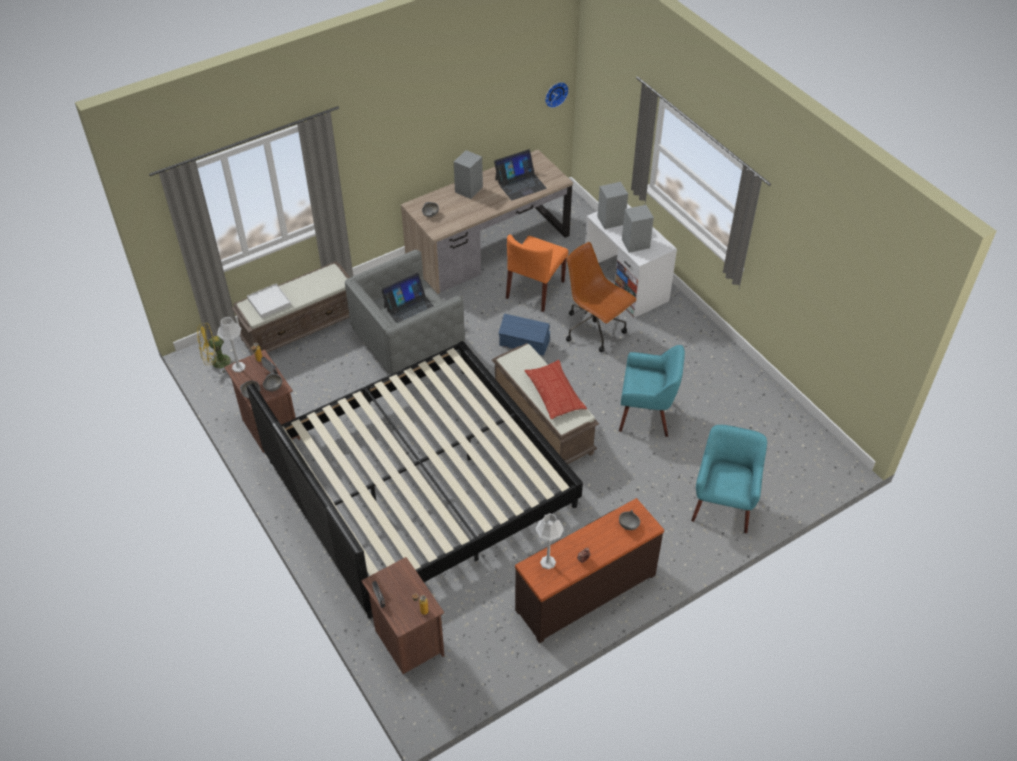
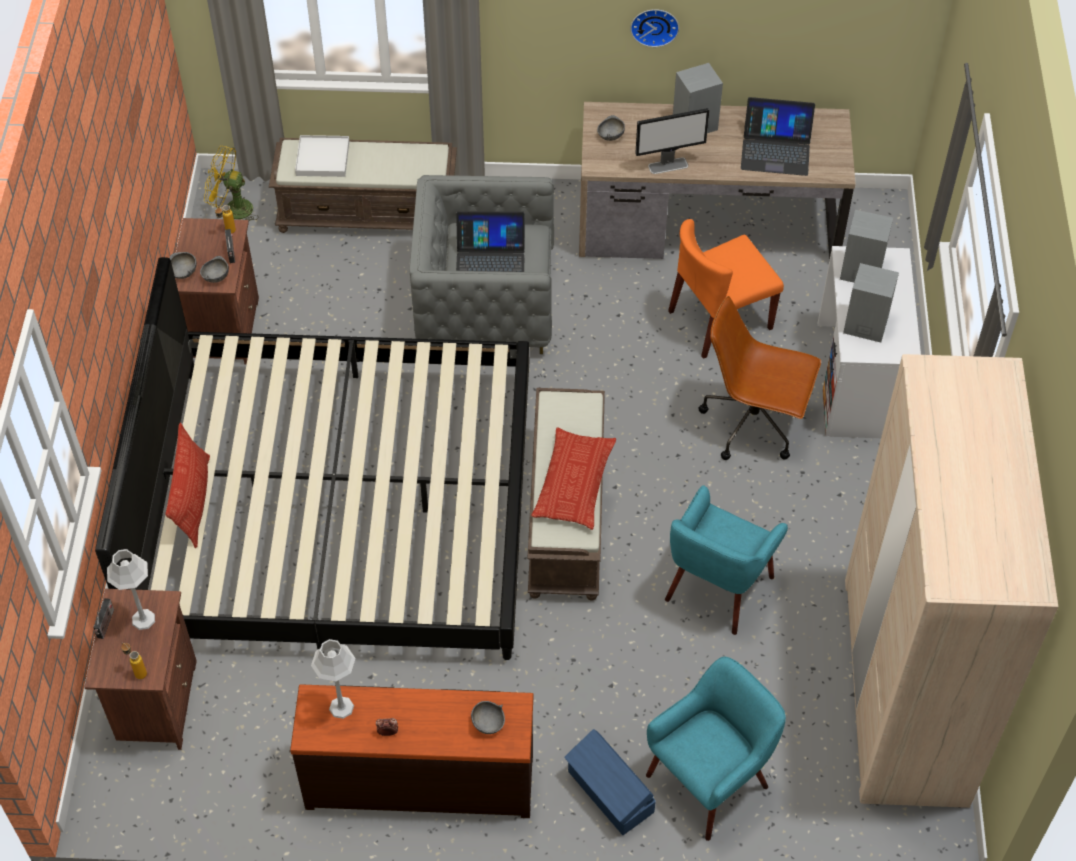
camera: 35 degrees right, 5 degrees up
grey table lamp [217,317,246,372] -> grey table lamp moved to [107,549,155,630]
blue storage box [499,314,550,356] -> blue storage box moved to [564,729,656,835]
wall clock [545,82,569,108] -> wall clock moved to [630,9,679,47]
brown office chair [566,242,637,352] -> brown office chair turned 60 degrees counterclockwise [698,296,821,460]
turquoise armchair [619,345,685,437] -> turquoise armchair turned 75 degrees clockwise [665,485,788,635]
none -> pillow [165,423,210,548]
none -> monitor [635,108,709,174]
none -> beige wardrobe [845,354,1058,808]

